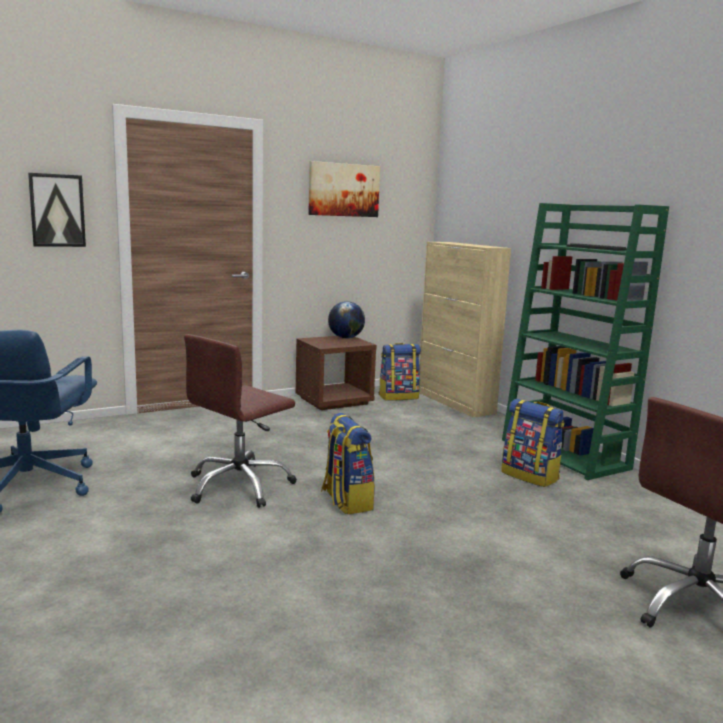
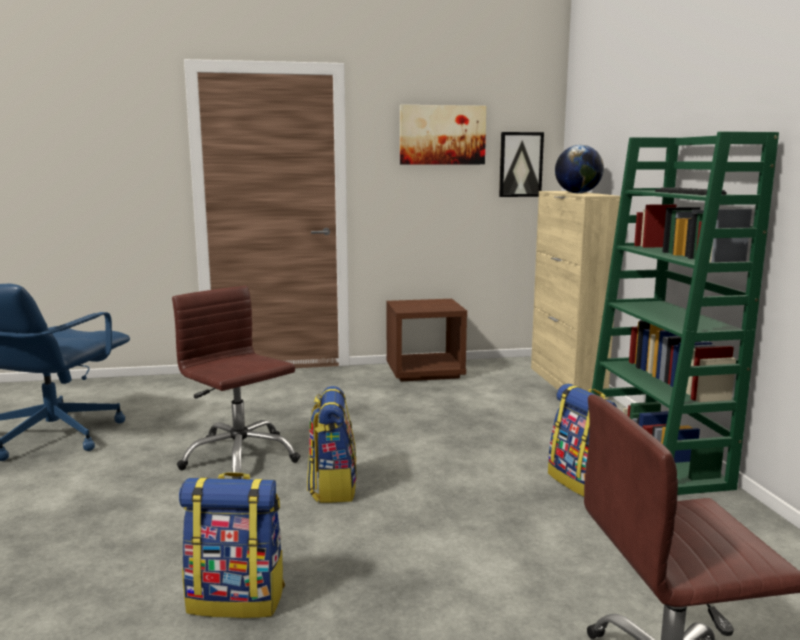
camera: 20 degrees right, 0 degrees up
picture [28,173,86,247] -> picture moved to [499,132,544,197]
brown office chair [184,334,297,508] -> brown office chair turned 75 degrees clockwise [172,286,300,479]
globe [328,301,365,338] -> globe moved to [555,145,604,193]
backpack [379,343,421,401] -> backpack moved to [179,472,285,618]

